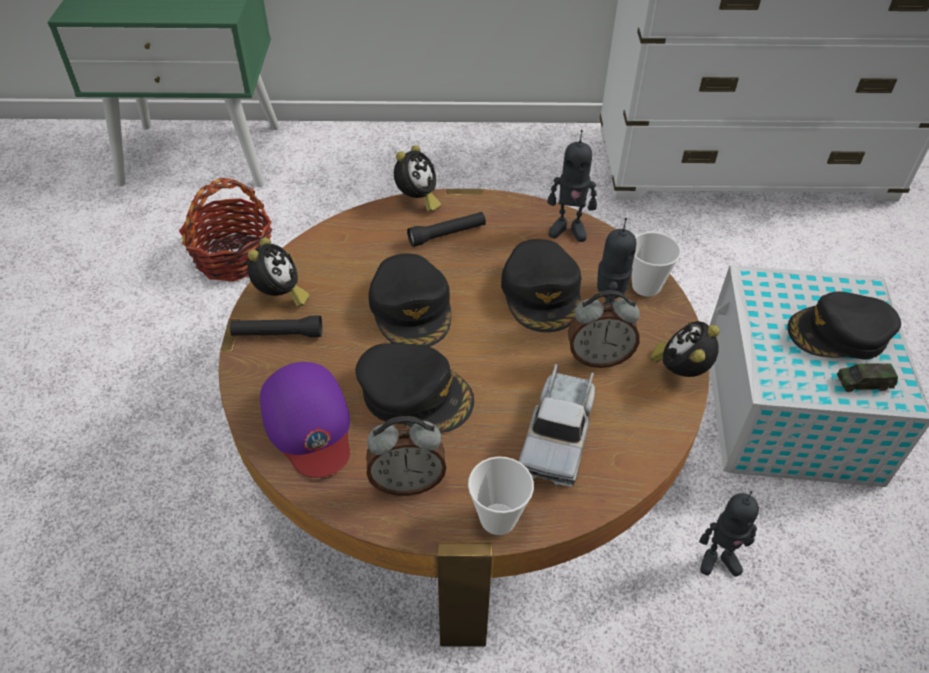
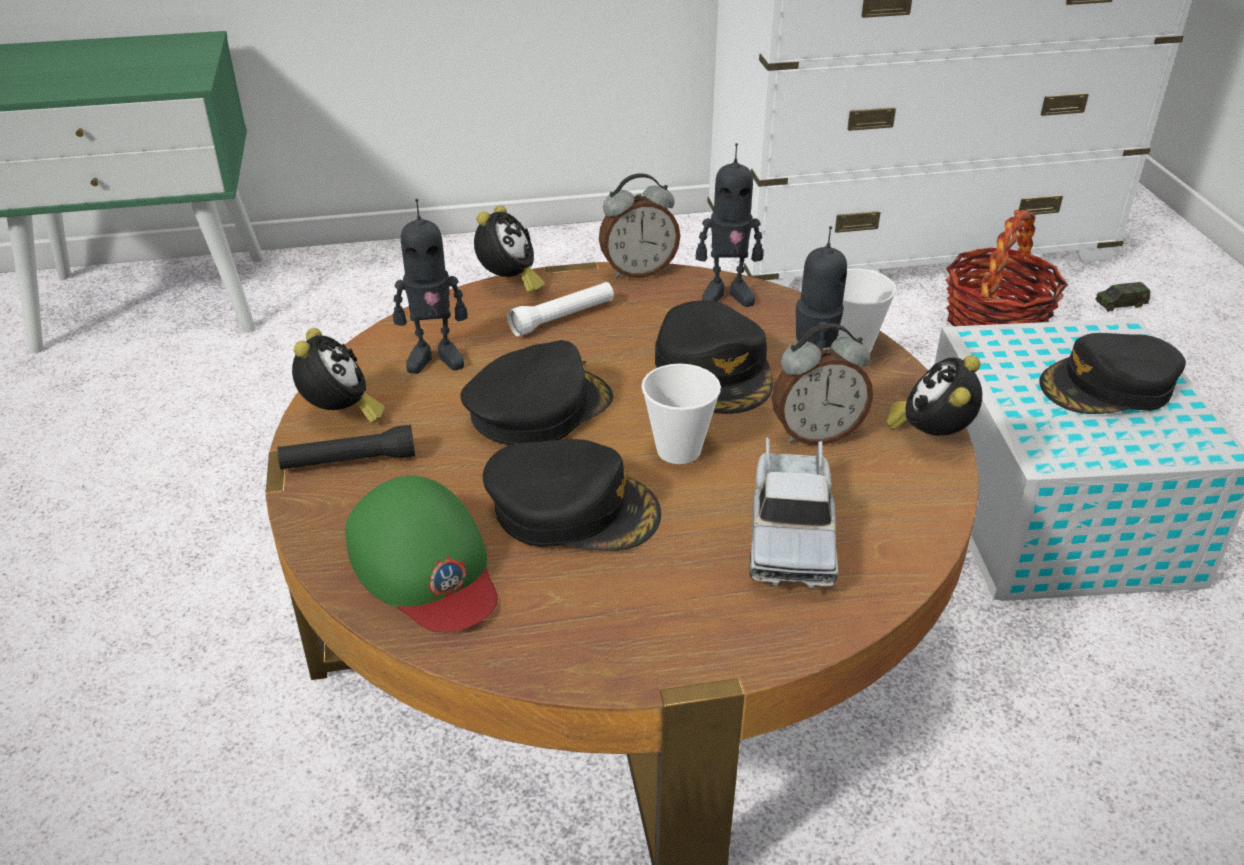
camera: 10 degrees left, 10 degrees down
basket [179,178,272,282] -> basket moved to [945,210,1068,326]
purple cap [260,362,350,478] -> green cap [345,476,498,632]
alarm clock [366,416,446,496] -> alarm clock moved to [599,173,680,278]
black cap [368,254,451,347] -> black cap turned 105 degrees counterclockwise [460,340,613,445]
black flashlight [407,212,486,247] -> white flashlight [507,282,614,336]
cup [468,457,534,535] -> cup moved to [641,364,721,464]
toy robot [699,491,759,577] -> toy robot moved to [393,199,468,374]
toy car [837,363,898,392] -> toy car moved to [1095,282,1150,311]

